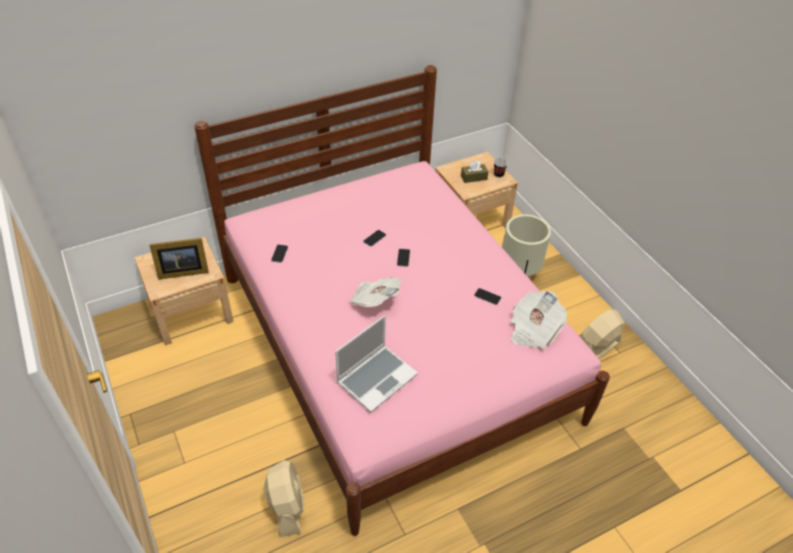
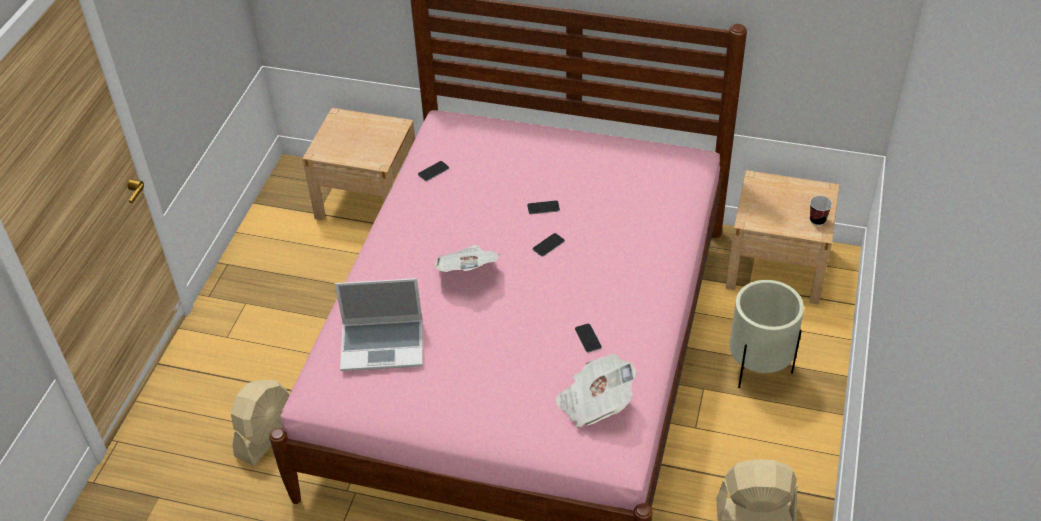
camera: 45 degrees right, 0 degrees up
picture frame [149,238,209,280] -> none
brown tissue box [461,160,489,183] -> none

